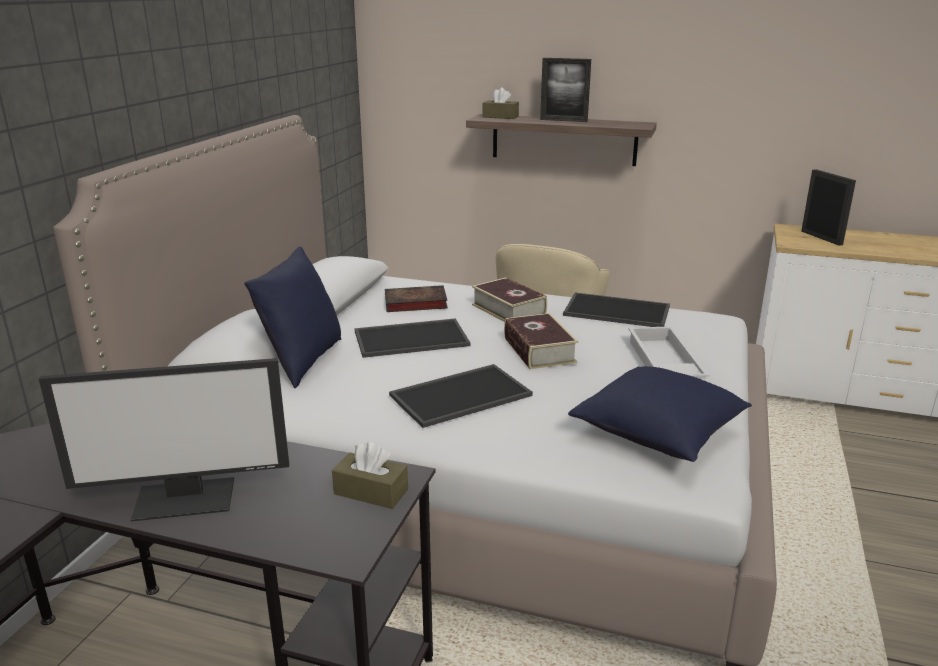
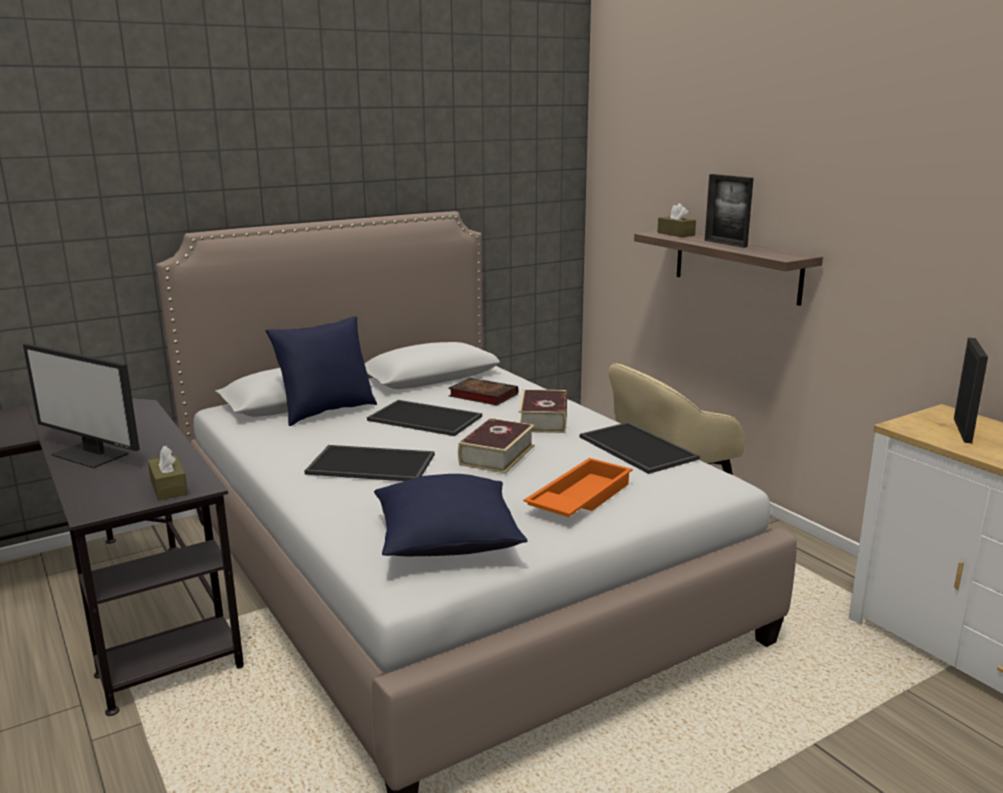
camera: 40 degrees right, 5 degrees down
white tray [628,326,710,379] -> orange tray [524,458,633,517]

